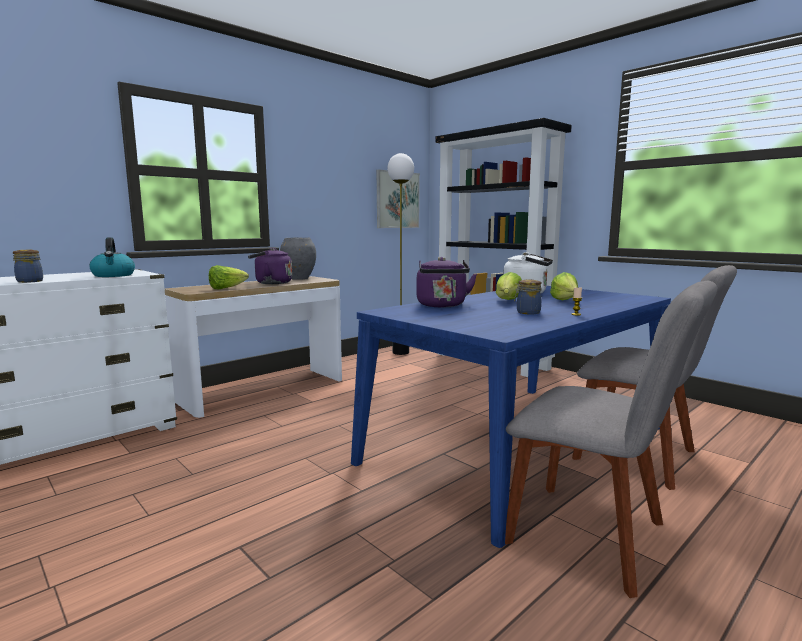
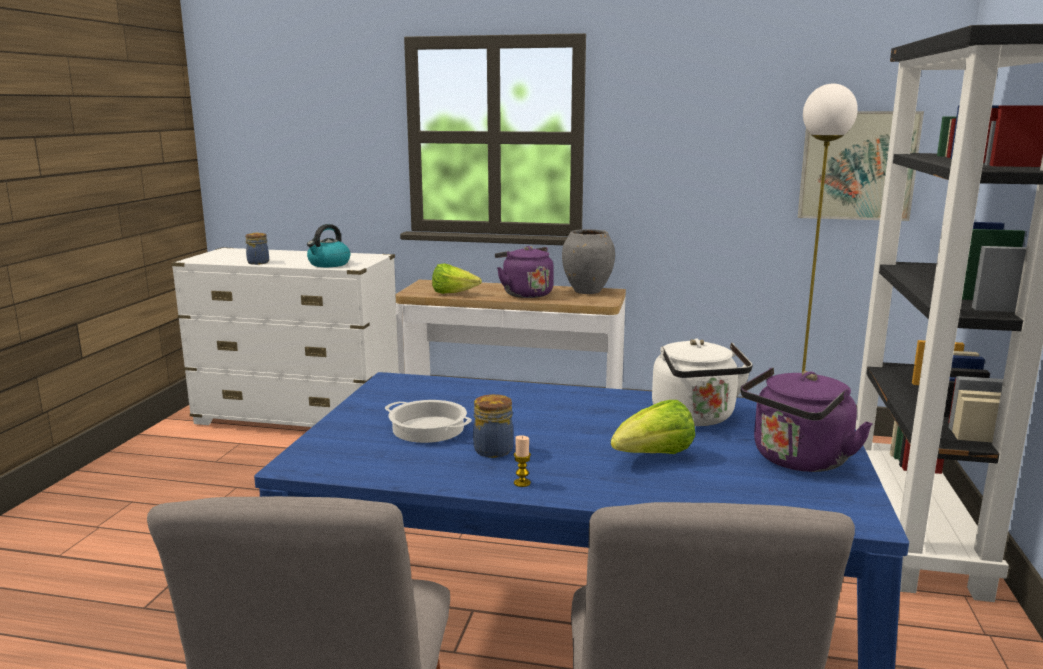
camera: 55 degrees right, 5 degrees up
purple kettle [416,257,477,307] -> purple kettle moved to [741,367,873,472]
lettuce [496,272,522,300] -> none
none -> cooking pot [384,400,472,443]

